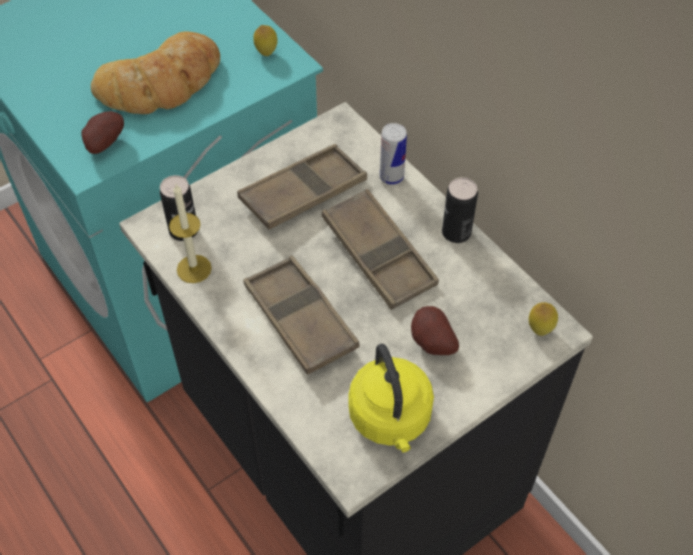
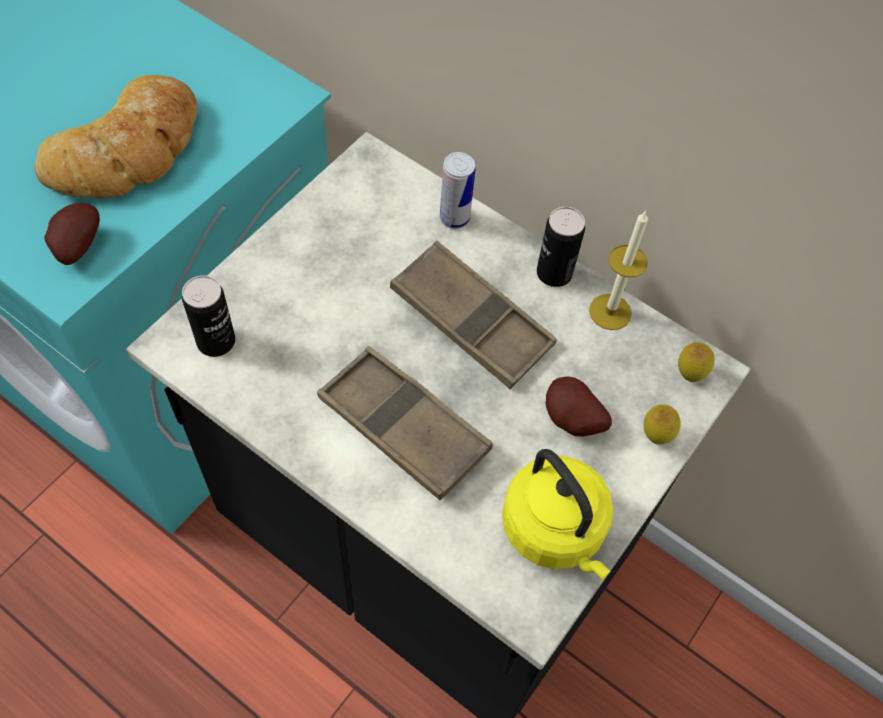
camera: 20 degrees left, 5 degrees up
candle [169,184,212,283] -> candle moved to [589,210,648,330]
brown tray [237,144,367,230] -> none
lemon [253,25,278,56] -> lemon moved to [644,404,681,445]

